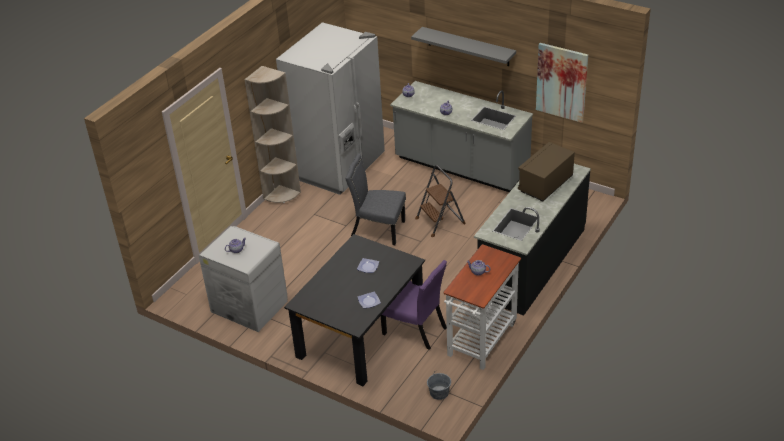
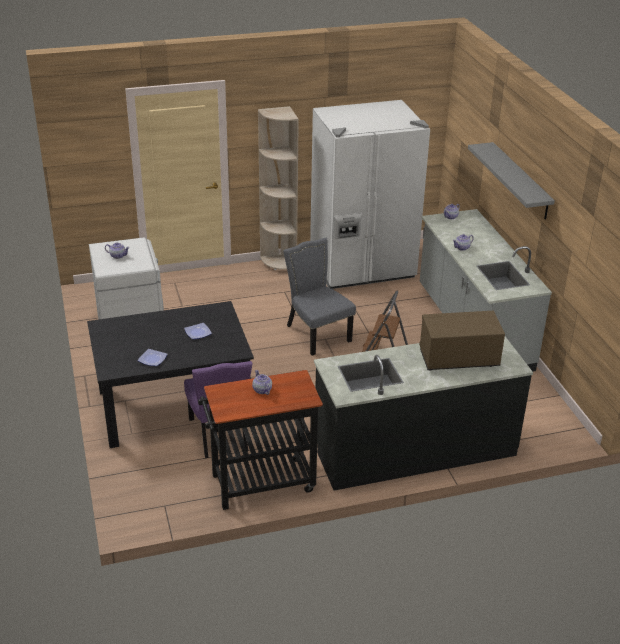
camera: 40 degrees right, 5 degrees down
grey bucket [427,371,451,400] -> none
white cart [443,244,521,370] -> black cart [198,370,323,510]
picture [536,43,588,123] -> none

